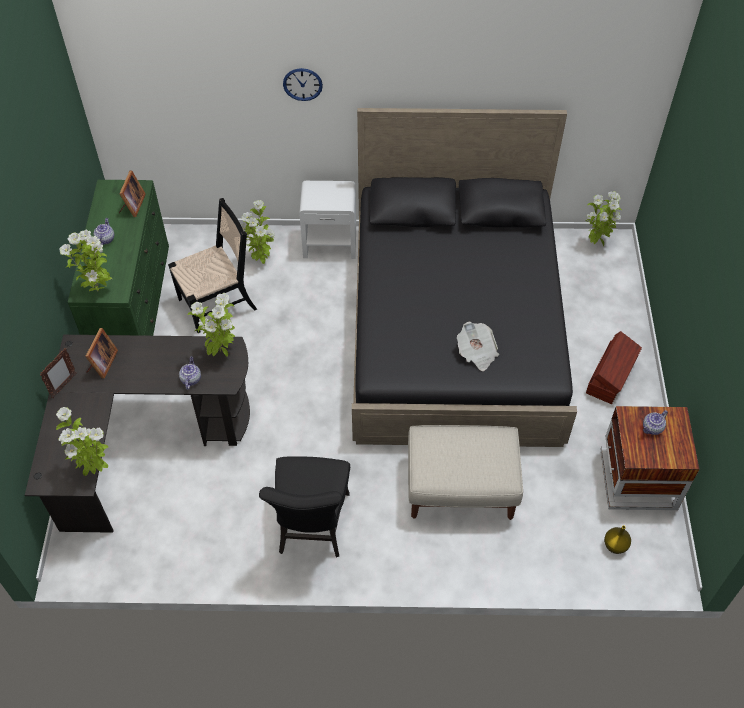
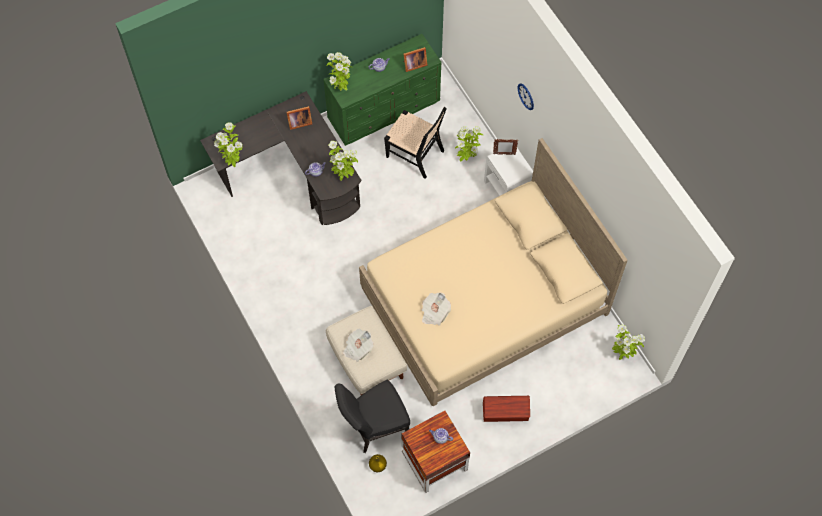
camera: 60 degrees right, 10 degrees up
picture frame [40,348,76,398] -> picture frame moved to [493,139,518,155]
black chair [259,456,350,558] -> black chair moved to [335,380,410,453]
black bed [352,108,577,447] -> beige bed [359,138,628,406]
none -> newspaper [343,329,374,362]

